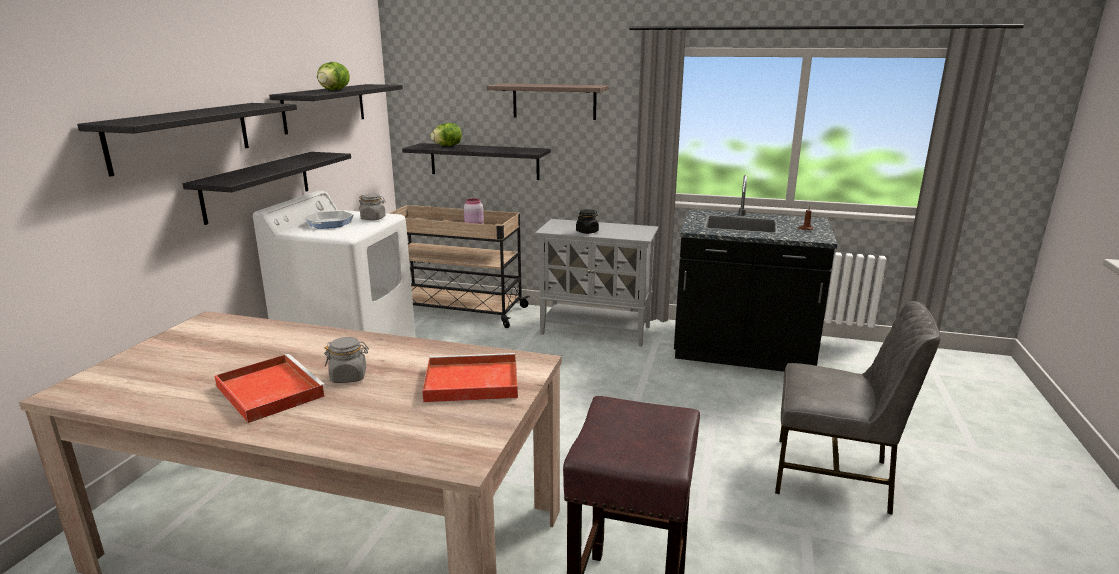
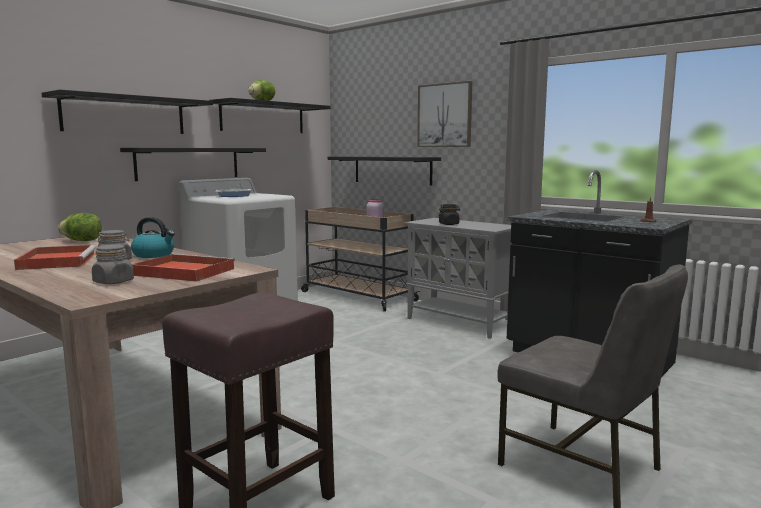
camera: 25 degrees right, 10 degrees down
grey jar [359,194,386,220] -> grey jar moved to [92,245,134,284]
lettuce [431,123,462,146] -> lettuce moved to [58,213,101,241]
shelf [487,83,609,120] -> picture [417,81,472,147]
none -> kettle [131,217,175,258]

